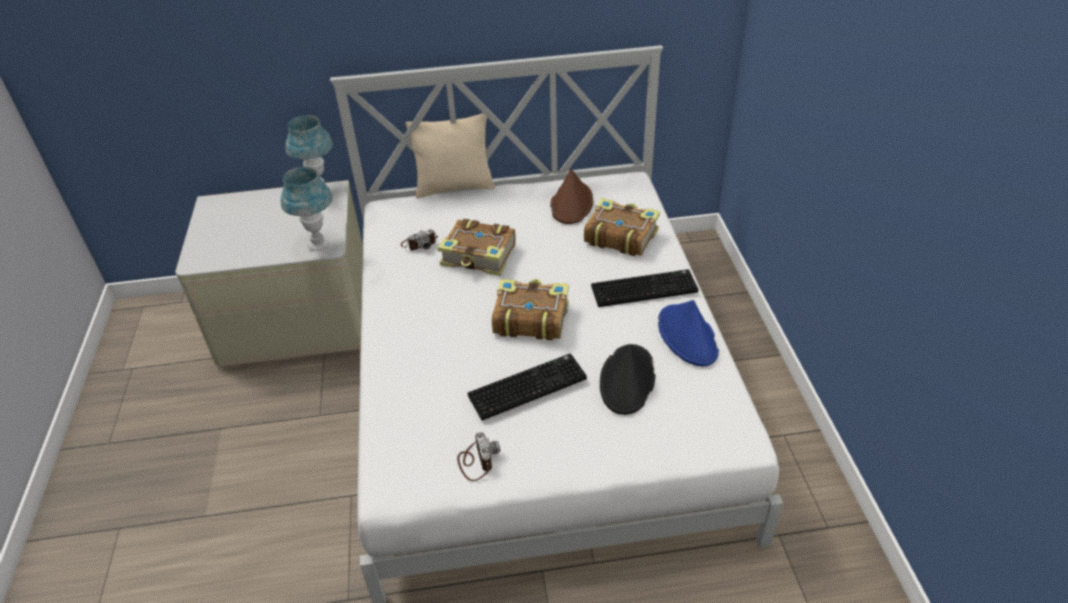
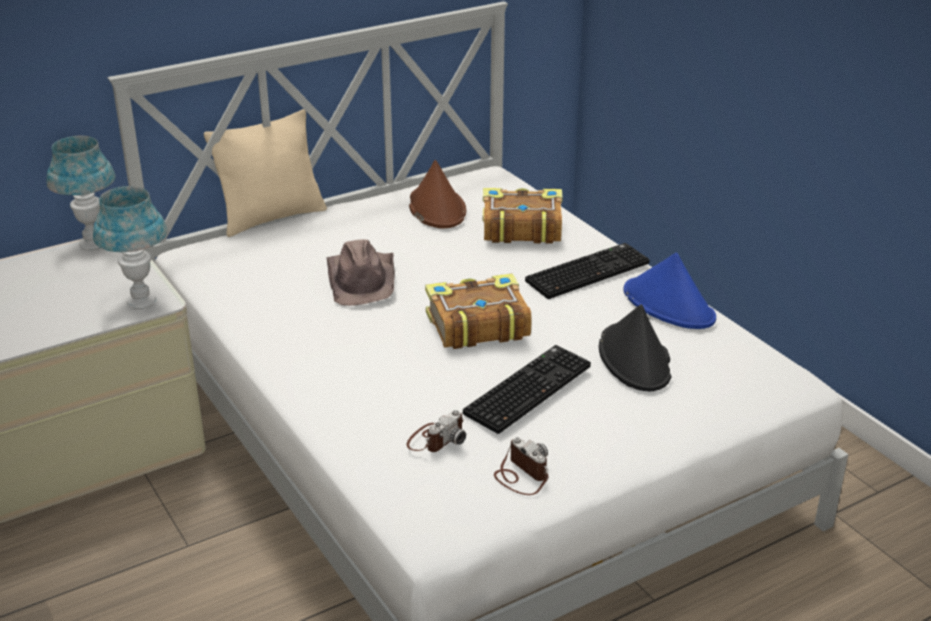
camera: 25 degrees left, 10 degrees down
camera [401,229,438,250] -> camera moved to [407,410,466,452]
book [438,219,516,276] -> brown hat [327,240,395,306]

